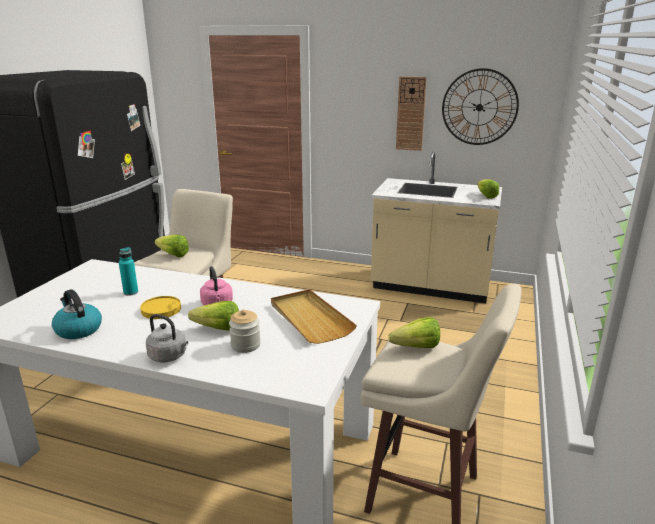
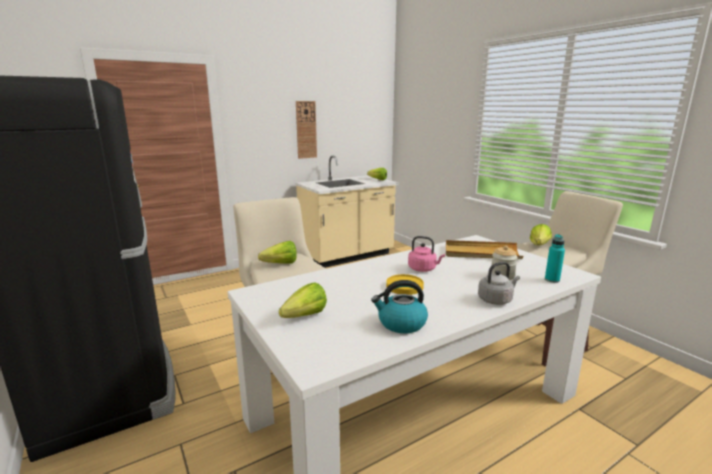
camera: 50 degrees left, 5 degrees down
turquoise bottle [119,247,138,296] -> turquoise bottle moved to [545,234,565,283]
lettuce [188,301,239,331] -> lettuce moved to [279,282,327,318]
wall clock [442,68,519,145] -> none

